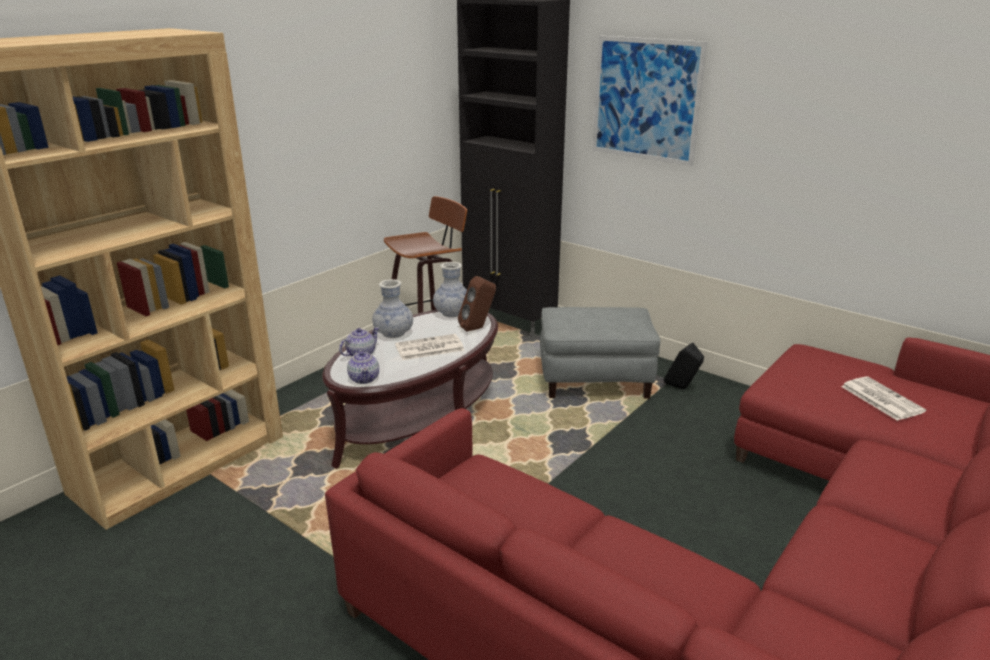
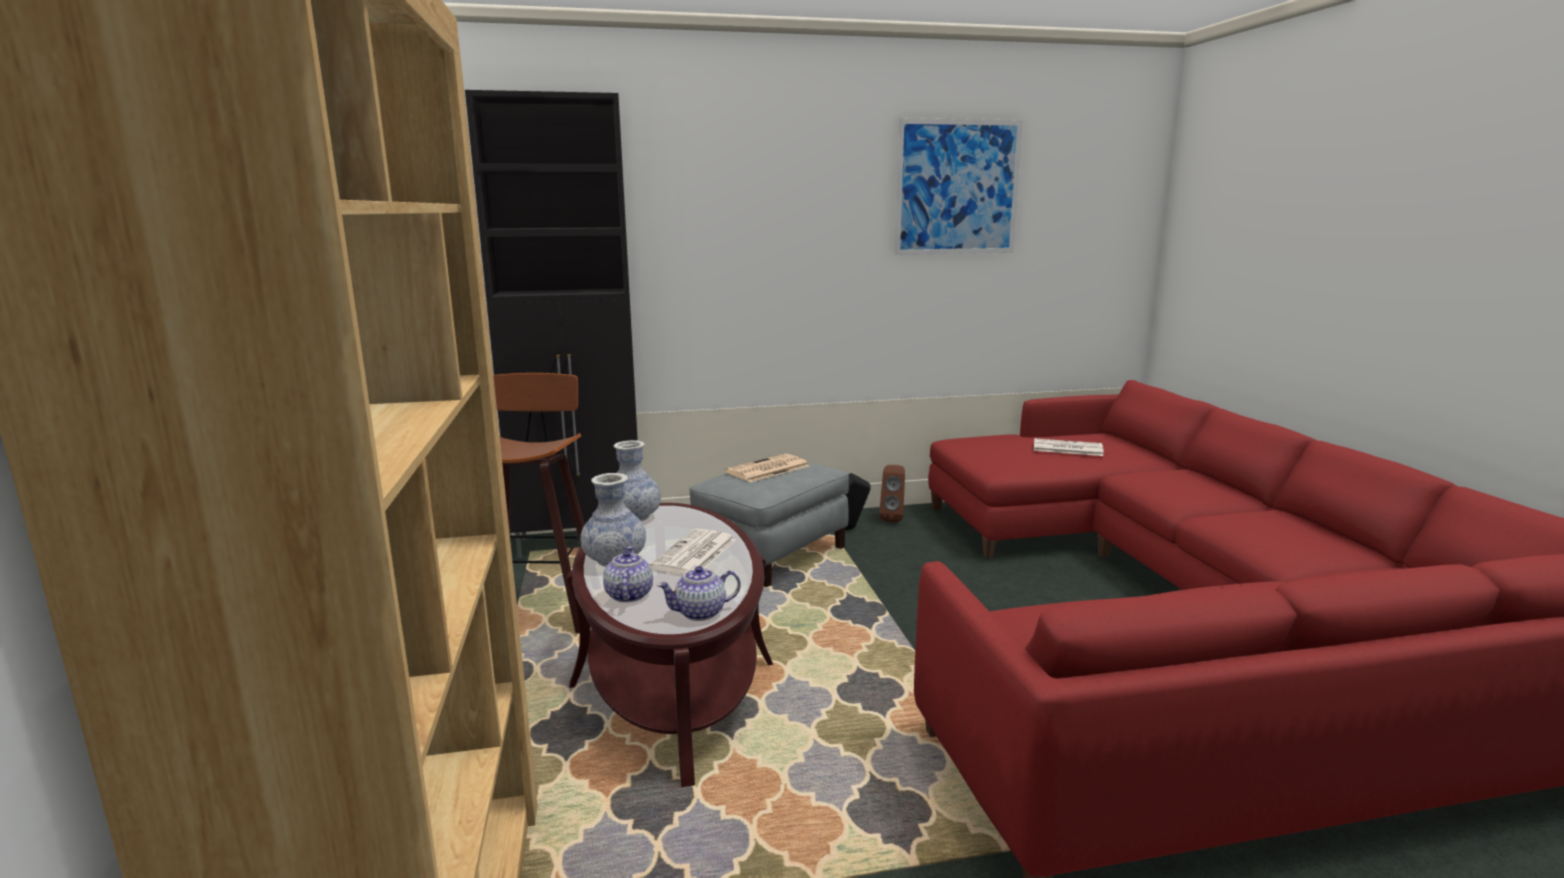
camera: 50 degrees left, 10 degrees down
teapot [347,348,379,384] -> teapot turned 135 degrees clockwise [657,566,741,621]
brown speaker [458,276,496,332] -> brown speaker moved to [879,465,905,522]
picture [593,36,707,166] -> picture moved to [894,118,1023,255]
none -> newspaper [725,454,809,482]

